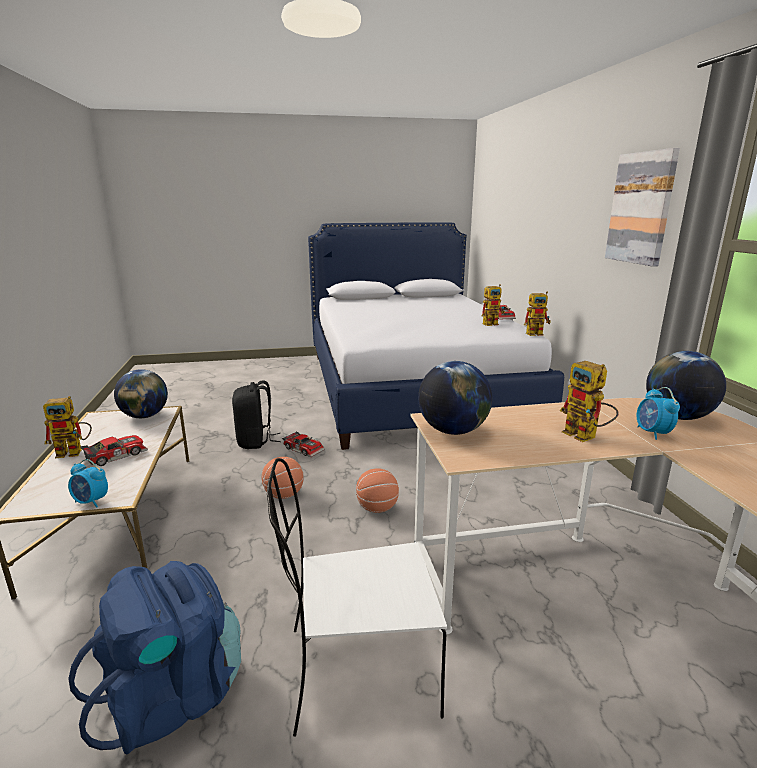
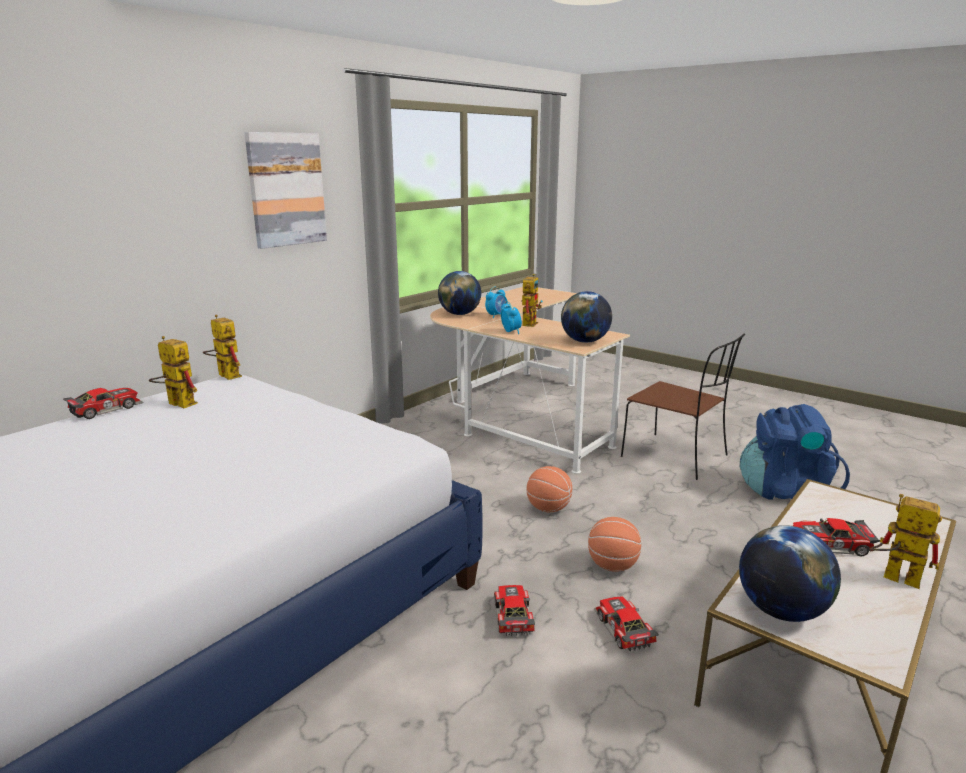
camera: 130 degrees left, 0 degrees up
alarm clock [68,459,108,508] -> alarm clock moved to [501,301,522,334]
black backpack [232,381,281,449] -> none
white chair [267,458,447,737] -> brown chair [621,333,745,480]
none -> toy car [594,596,659,651]

